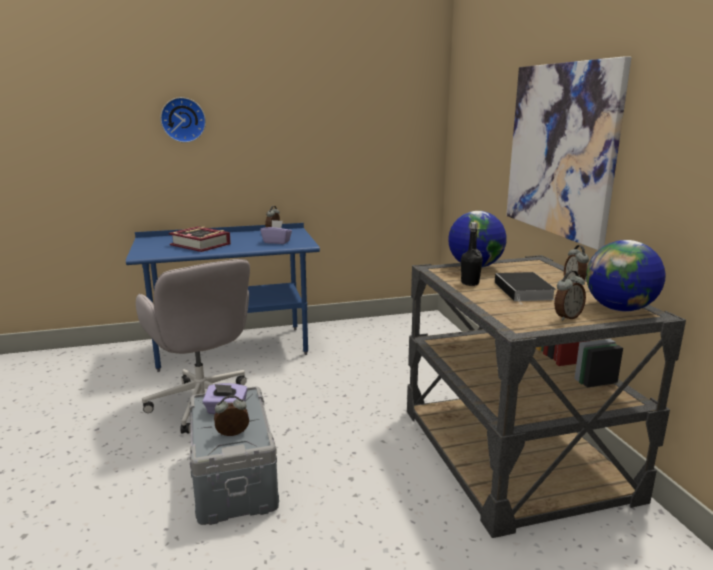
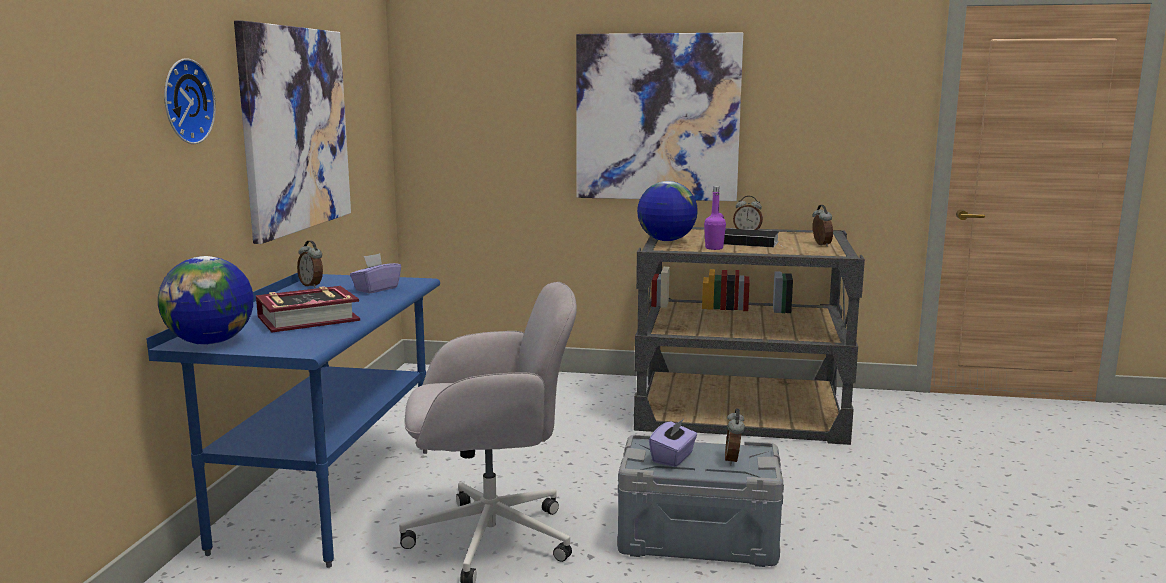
camera: 65 degrees left, 5 degrees down
black bottle [461,222,483,286] -> purple bottle [704,186,726,250]
globe [586,240,666,312] -> globe moved to [158,256,253,345]
none -> picture [234,21,351,244]

